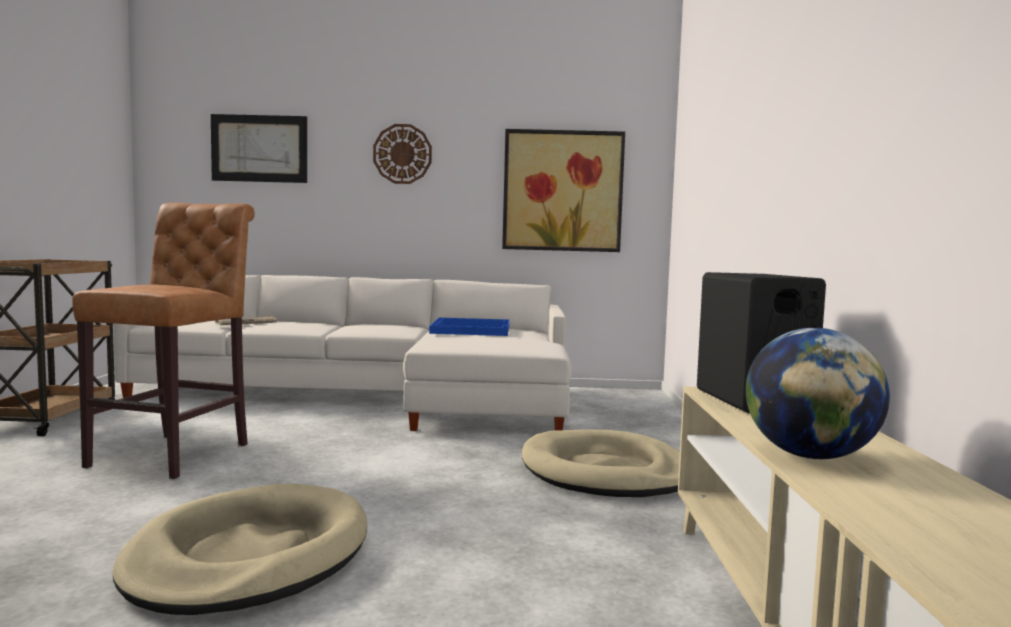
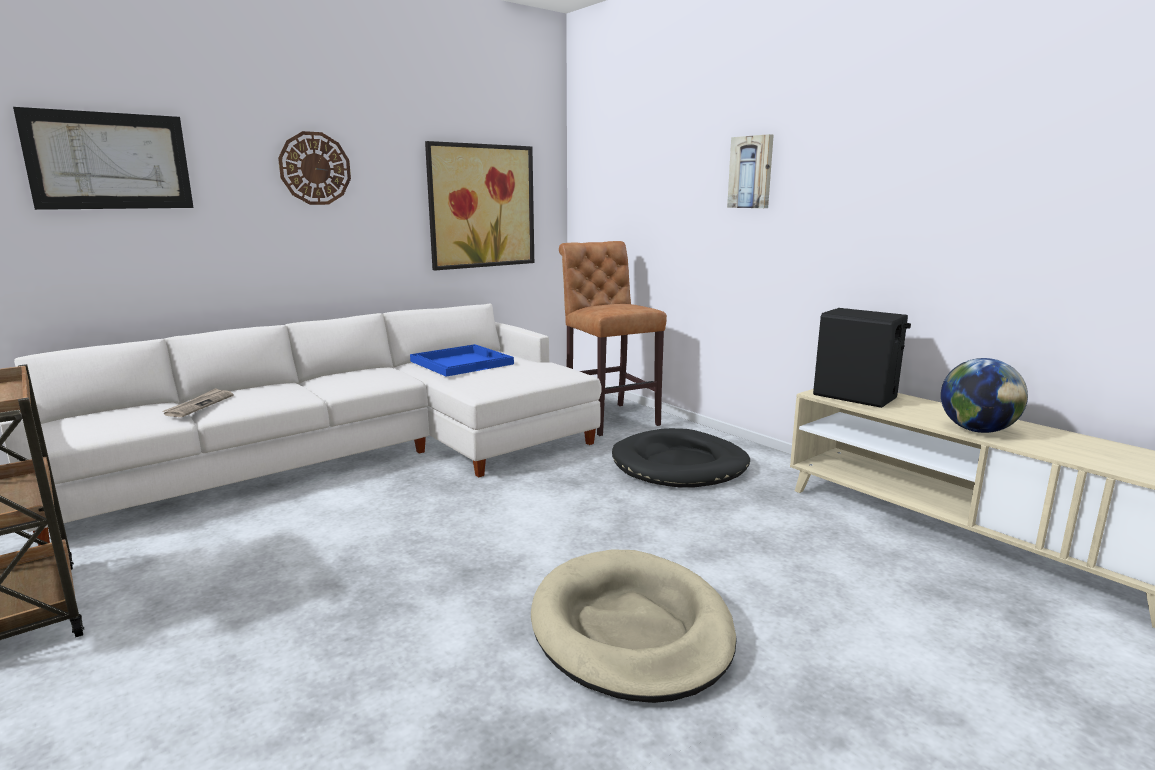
camera: 40 degrees left, 10 degrees up
brown stool [72,203,255,479] -> brown stool moved to [559,241,667,436]
beige dog bed [522,429,680,497] -> black dog bed [612,428,750,488]
none -> picture [727,134,774,208]

